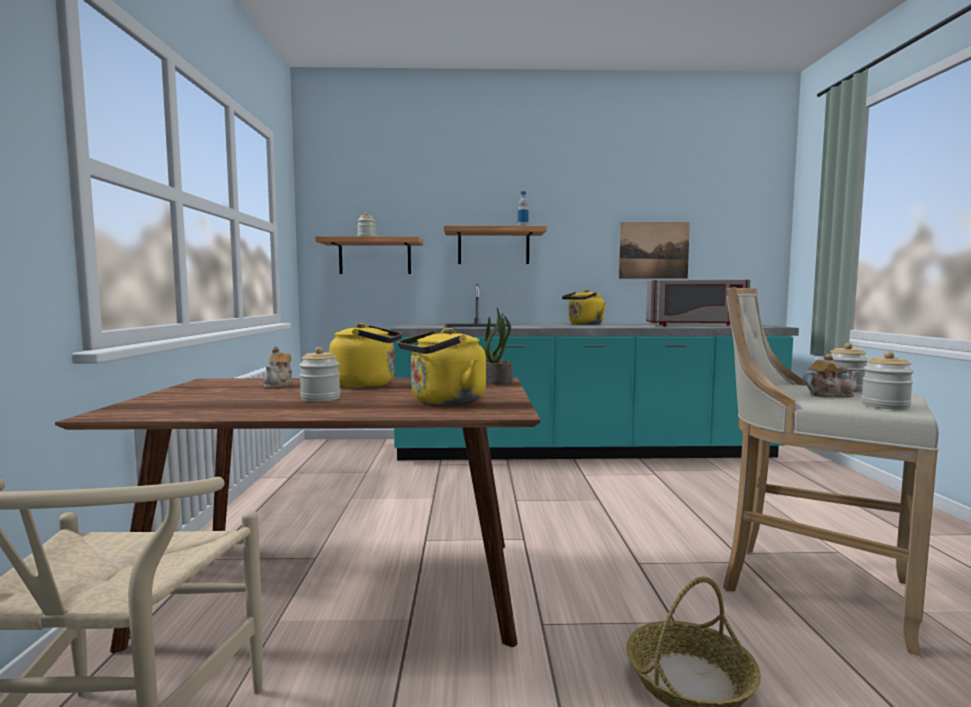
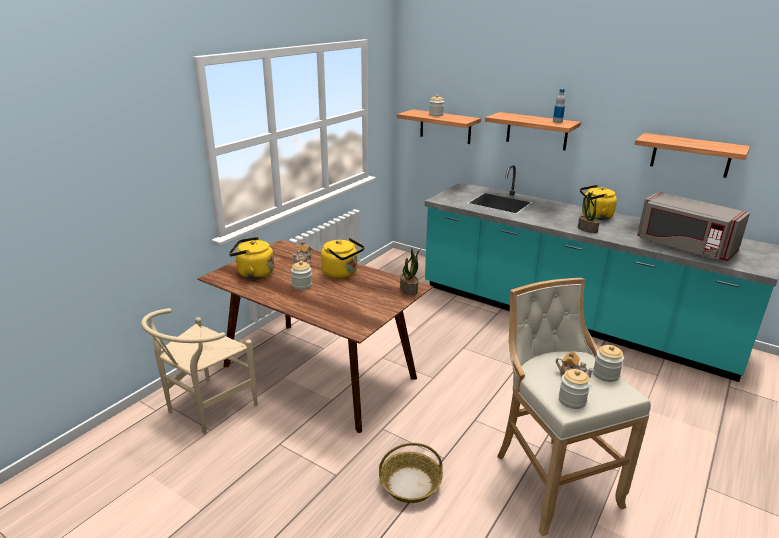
camera: 35 degrees right, 20 degrees up
yellow kettle [398,328,486,405] -> yellow kettle moved to [229,237,274,279]
picture [619,222,690,279] -> shelf [635,133,750,178]
none -> potted plant [578,191,600,233]

